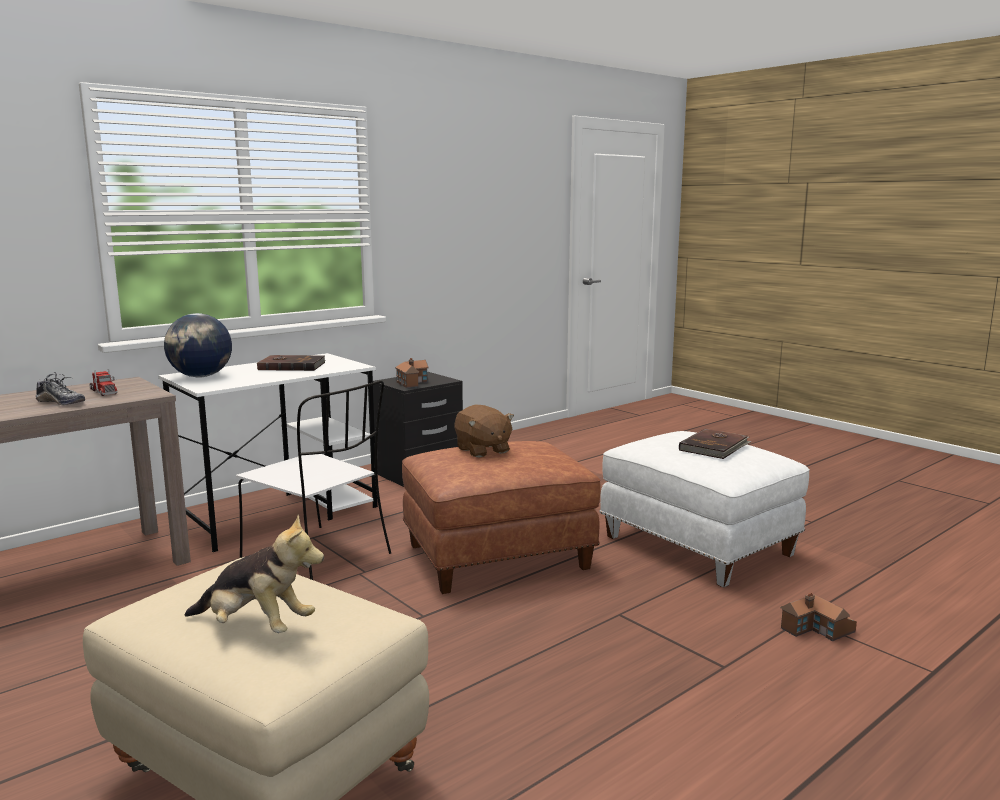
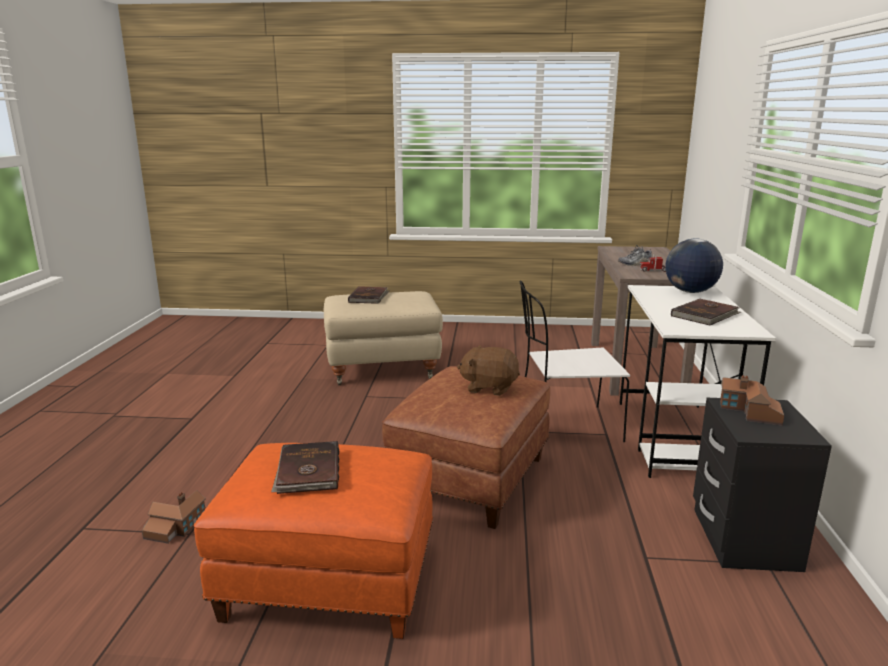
camera: 135 degrees right, 5 degrees up
plush toy [184,514,324,633] -> brown book [348,286,389,304]
white ottoman [599,431,810,588] -> orange ottoman [194,443,433,639]

